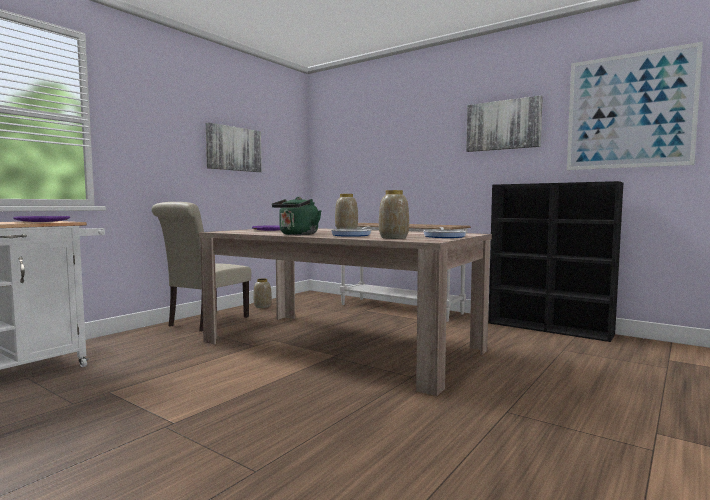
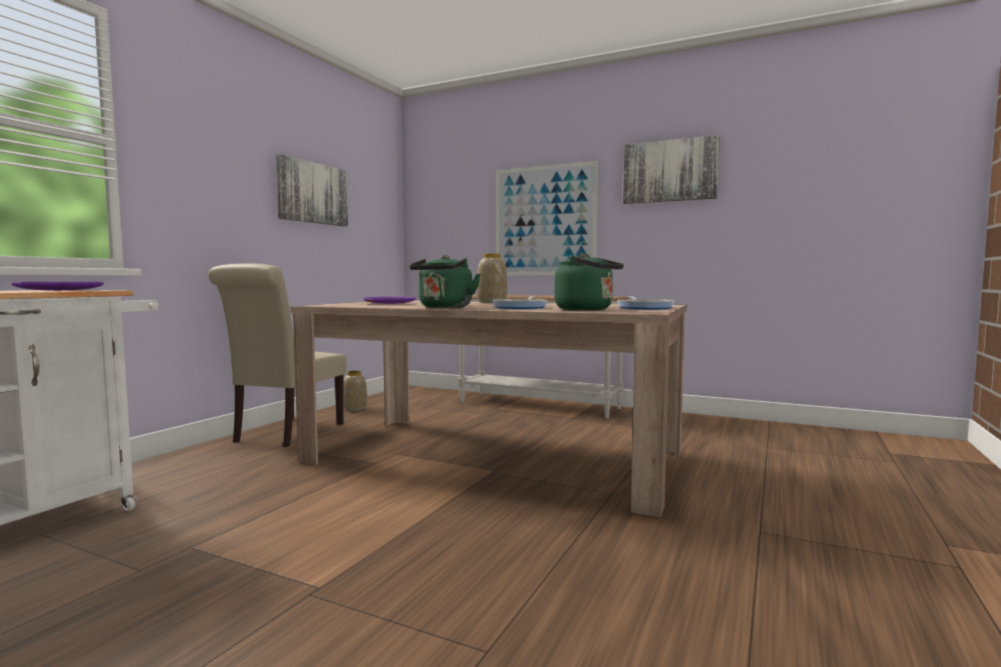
camera: 10 degrees left, 0 degrees up
vase [379,190,409,239] -> green kettle [554,253,624,311]
black bookcase [488,181,623,342] -> none
picture [567,42,703,170] -> picture moved to [496,161,598,275]

